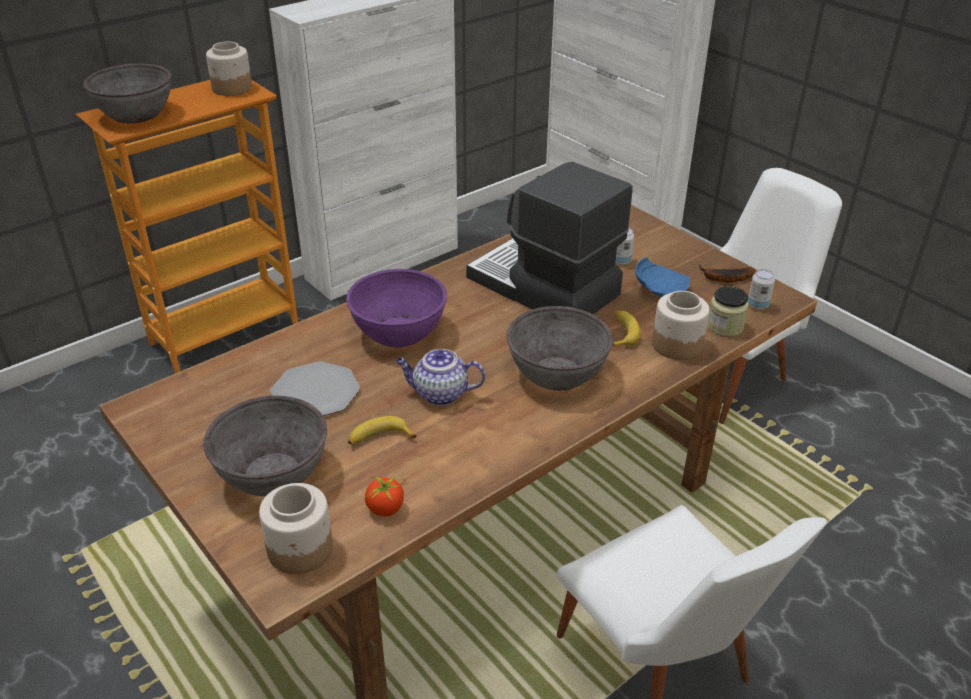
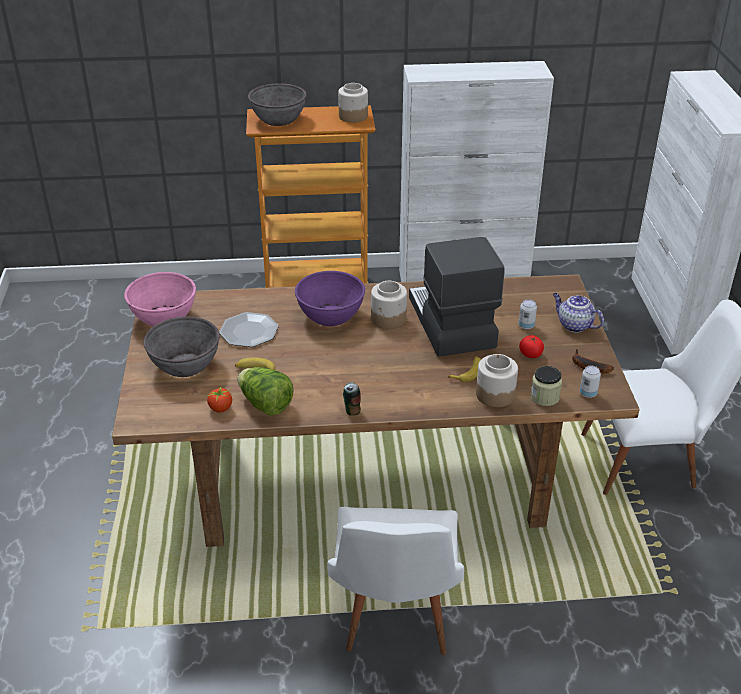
camera: 35 degrees right, 0 degrees up
jar [259,483,333,574] -> jar moved to [371,281,407,329]
teapot [395,349,486,406] -> teapot moved to [553,293,604,333]
grey bowl [507,306,613,391] -> none
blue plate [635,257,691,297] -> tomato [519,335,544,358]
none -> pink bowl [124,272,196,327]
none -> lettuce [237,367,293,416]
none -> can [343,382,361,415]

